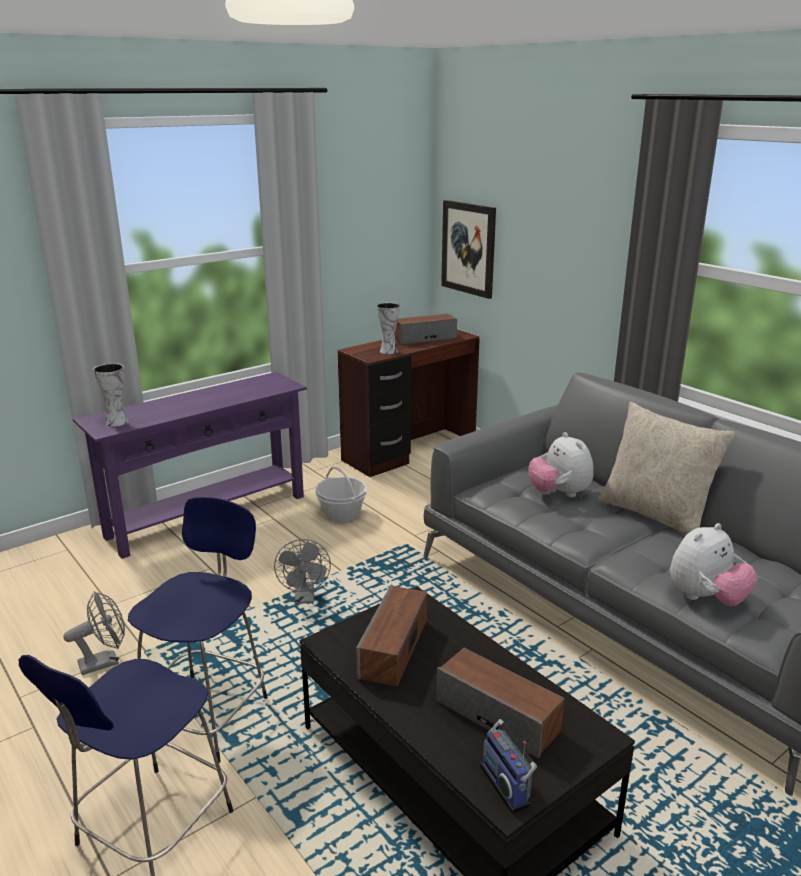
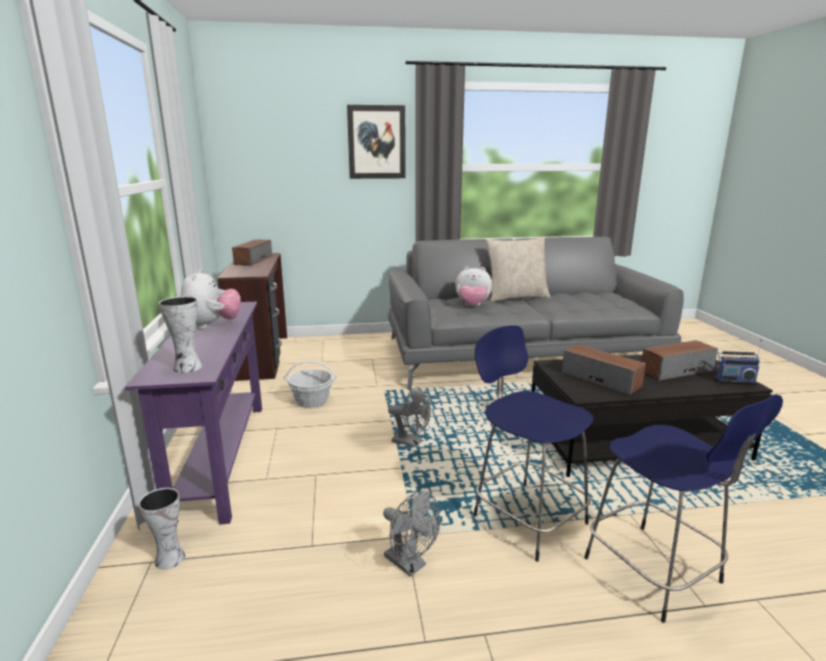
camera: 60 degrees left, 5 degrees down
grey fan [63,591,125,675] -> grey fan turned 135 degrees clockwise [383,491,440,577]
vase [377,303,400,354] -> vase moved to [139,488,185,569]
picture [441,200,496,299] -> picture moved to [347,105,406,179]
plush toy [670,523,757,606] -> plush toy moved to [181,269,241,329]

